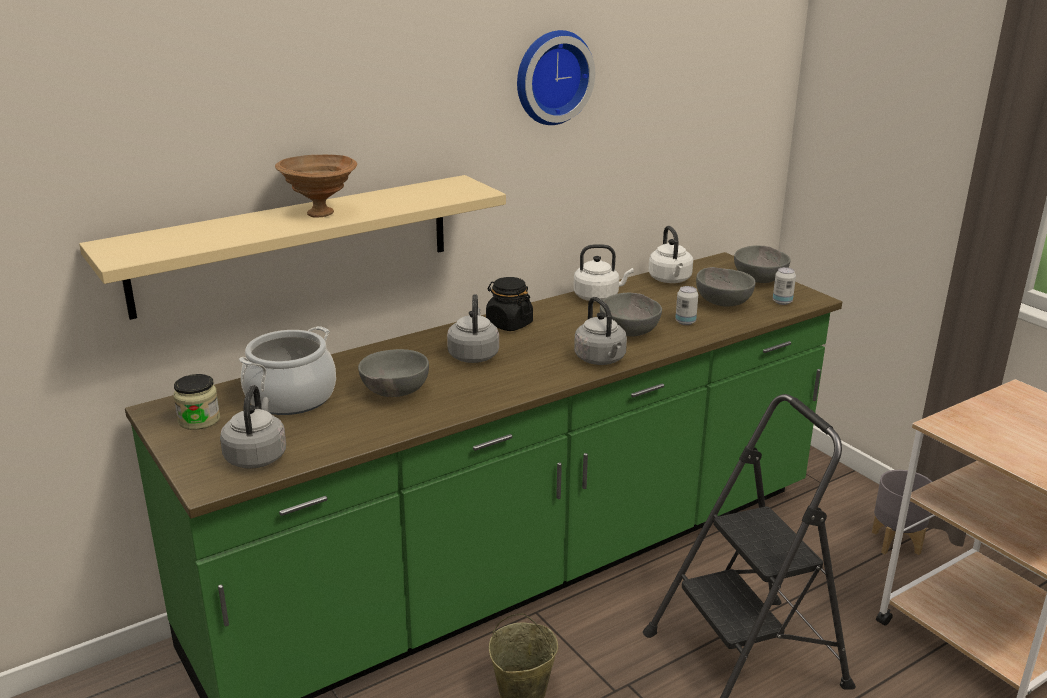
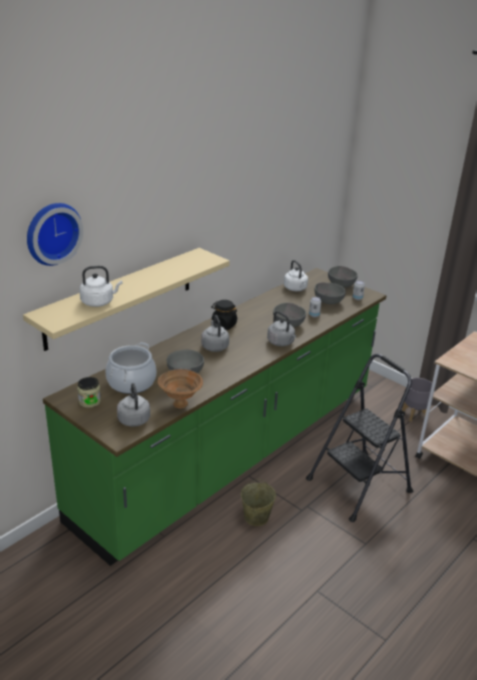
camera: 15 degrees left, 5 degrees up
brown bowl [275,155,357,218] -> brown bowl moved to [158,369,203,409]
wall clock [517,30,595,125] -> wall clock moved to [27,203,83,266]
white kettle [573,244,634,302] -> white kettle moved to [79,266,122,307]

